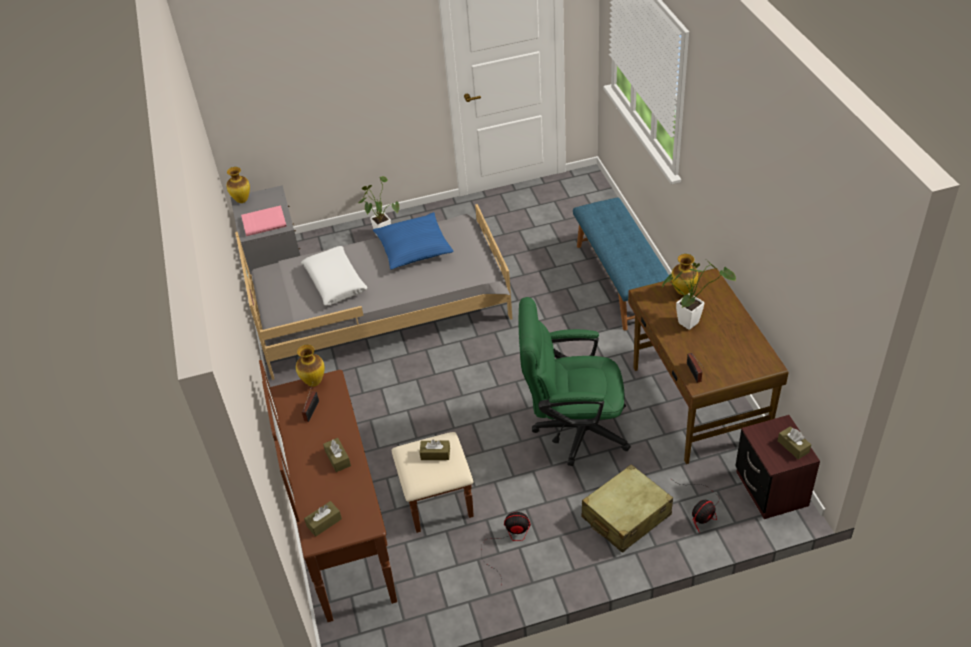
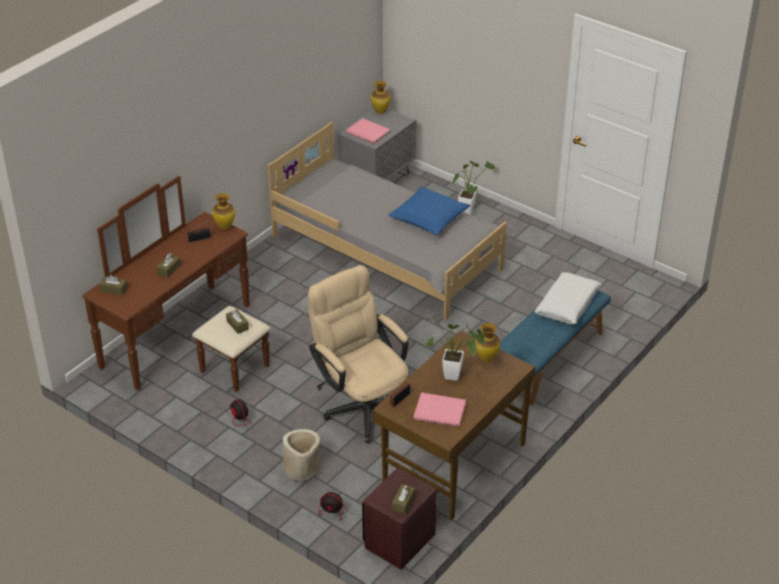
camera: 50 degrees right, 5 degrees down
white pillow [301,246,368,305] -> white pillow moved to [534,272,602,324]
green office chair [519,297,631,466] -> beige office chair [308,265,408,443]
beige suitcase [581,464,673,553] -> beige planter [282,429,320,481]
none -> pink book [414,393,466,427]

